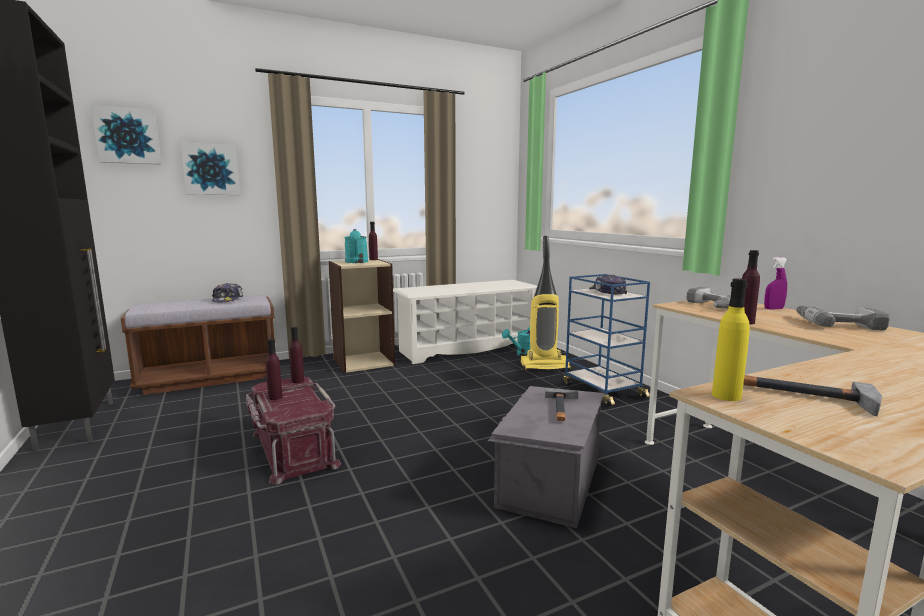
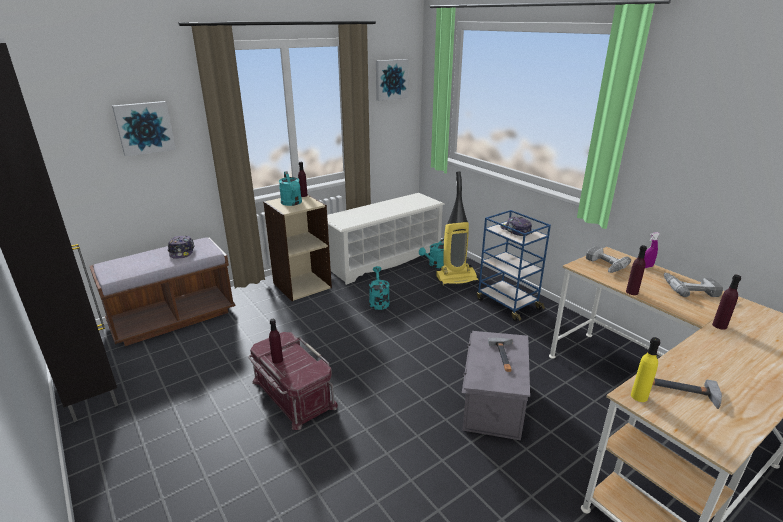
camera: 10 degrees left, 15 degrees up
picture [91,105,162,165] -> picture moved to [376,59,409,101]
purple bottle [289,327,304,383] -> purple bottle moved to [712,275,741,330]
none -> turquoise watering can [369,266,390,310]

